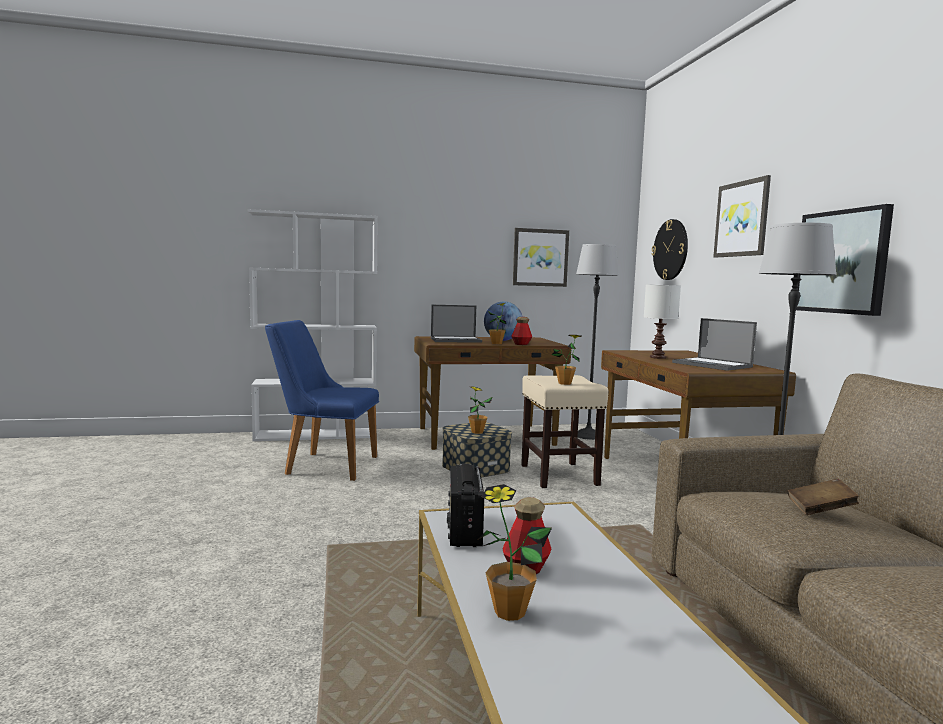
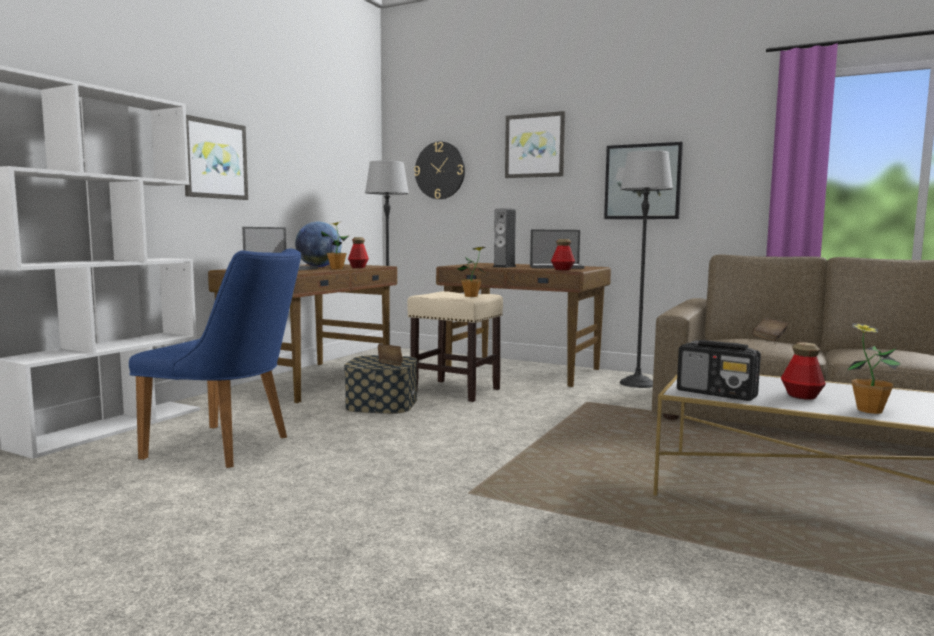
camera: 50 degrees left, 0 degrees up
blue chair [265,320,379,481] -> blue chair turned 120 degrees counterclockwise [129,249,301,468]
potted plant [468,386,493,434] -> brown book [378,344,403,366]
picture [513,228,569,287] -> picture moved to [185,115,248,200]
white table lamp [644,285,681,359] -> speaker [493,208,516,268]
none -> bottle [551,239,575,271]

